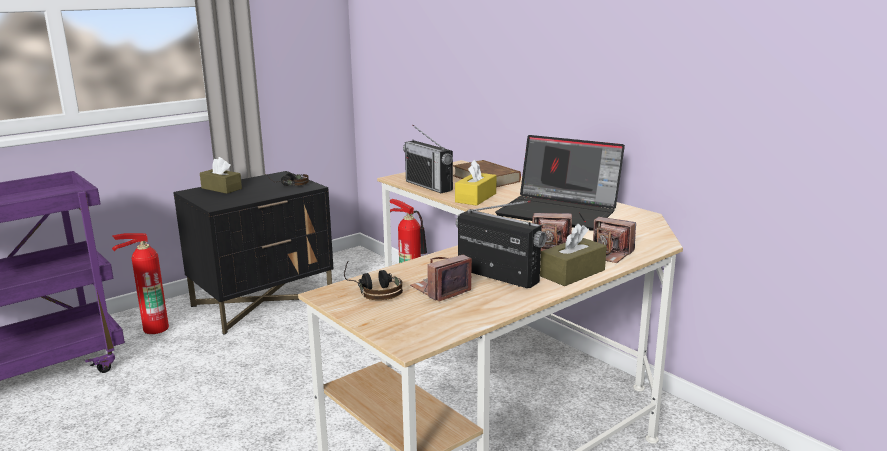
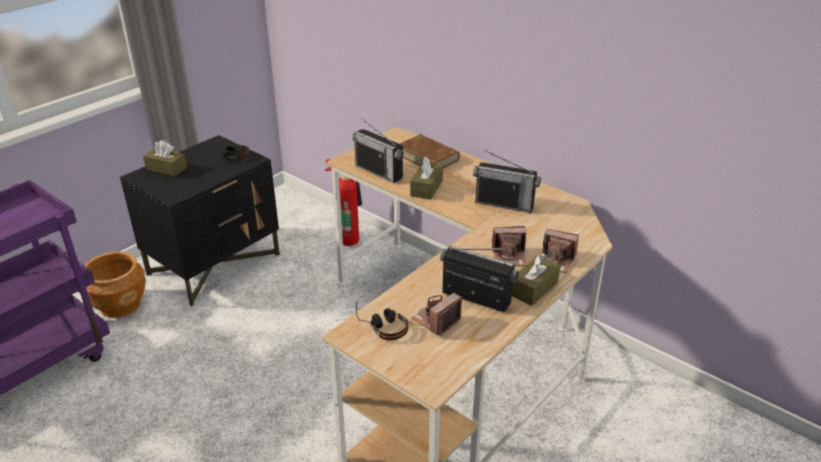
camera: 10 degrees left, 15 degrees up
fire extinguisher [112,233,169,334] -> brown planter [84,252,146,318]
yellow tissue box [455,160,497,206] -> brown tissue box [410,157,443,200]
laptop [495,135,625,230] -> radio [473,151,541,213]

